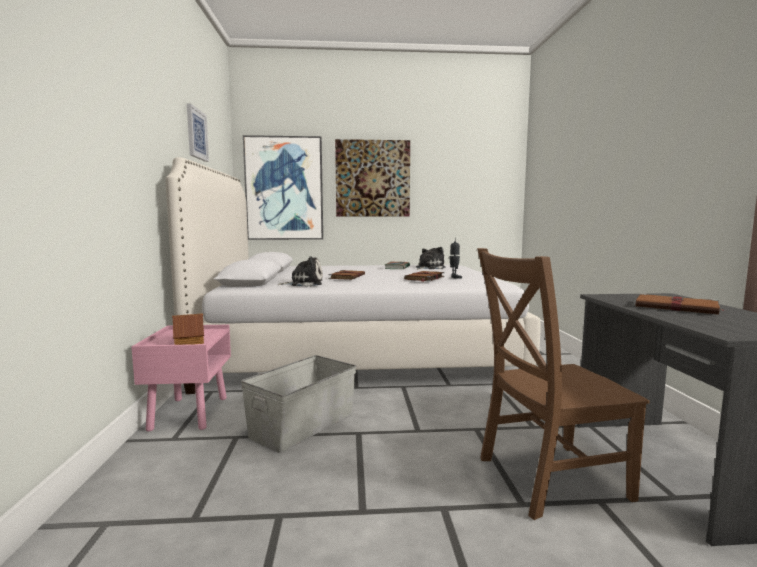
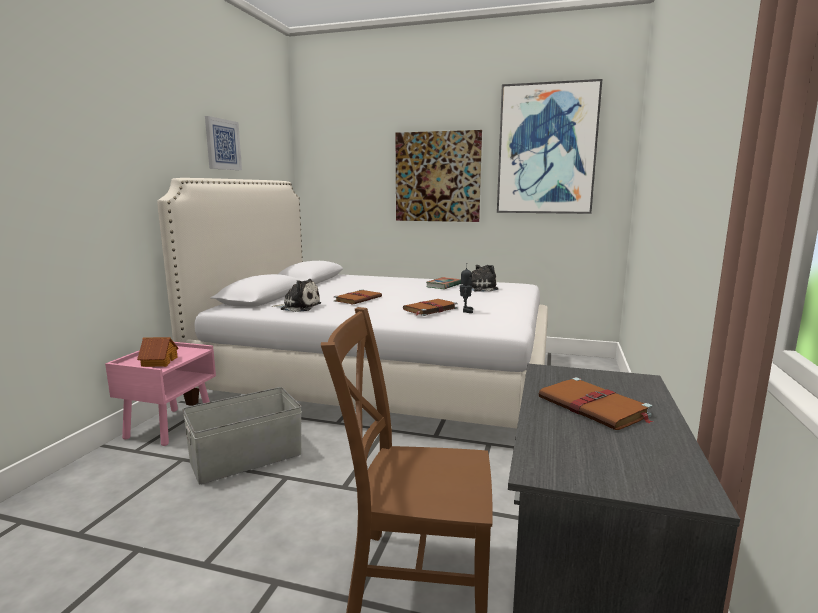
camera: 20 degrees right, 5 degrees up
picture [243,135,323,240] -> picture moved to [497,79,603,214]

